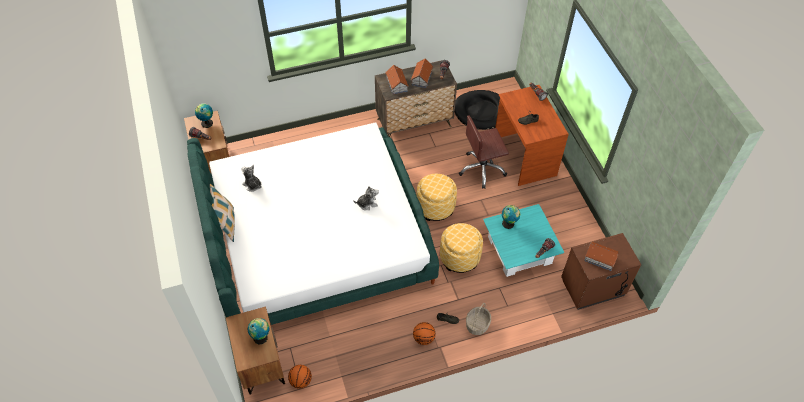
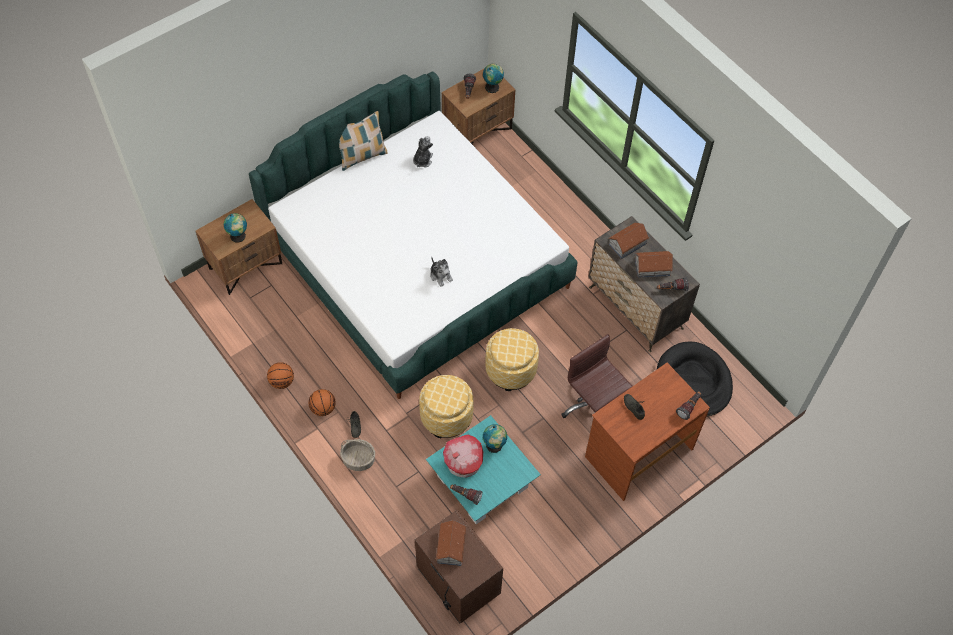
camera: 70 degrees right, 5 degrees up
basketball [288,365,312,389] -> basketball moved to [267,362,294,389]
none -> toy house [443,435,483,478]

